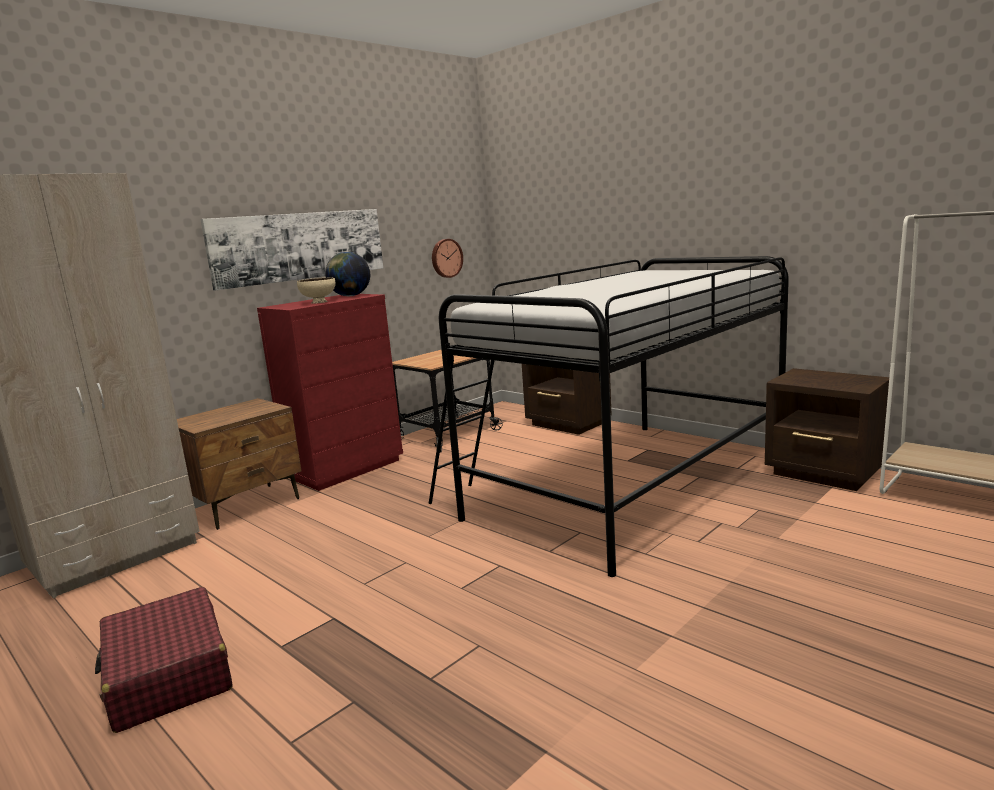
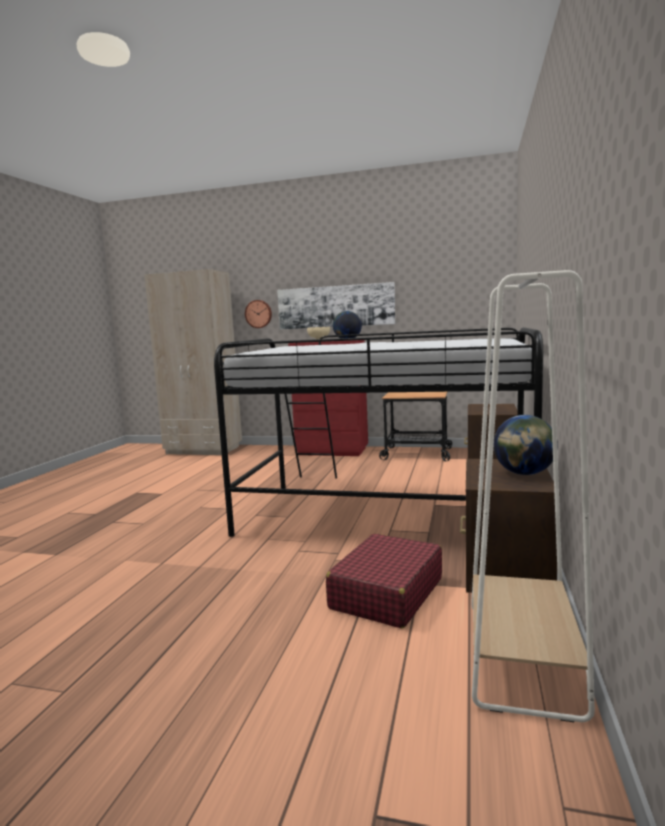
camera: 60 degrees right, 5 degrees down
red suitcase [95,587,233,733] -> red suitcase moved to [326,533,442,628]
brown nightstand [177,398,301,530] -> none
wall clock [432,239,463,278] -> wall clock moved to [245,300,272,328]
none -> globe [493,415,558,475]

